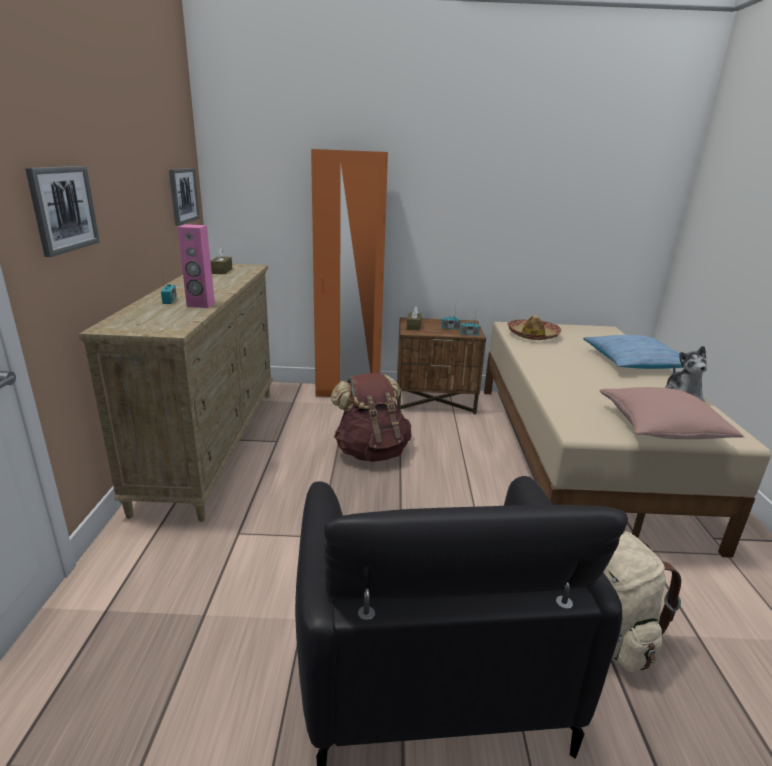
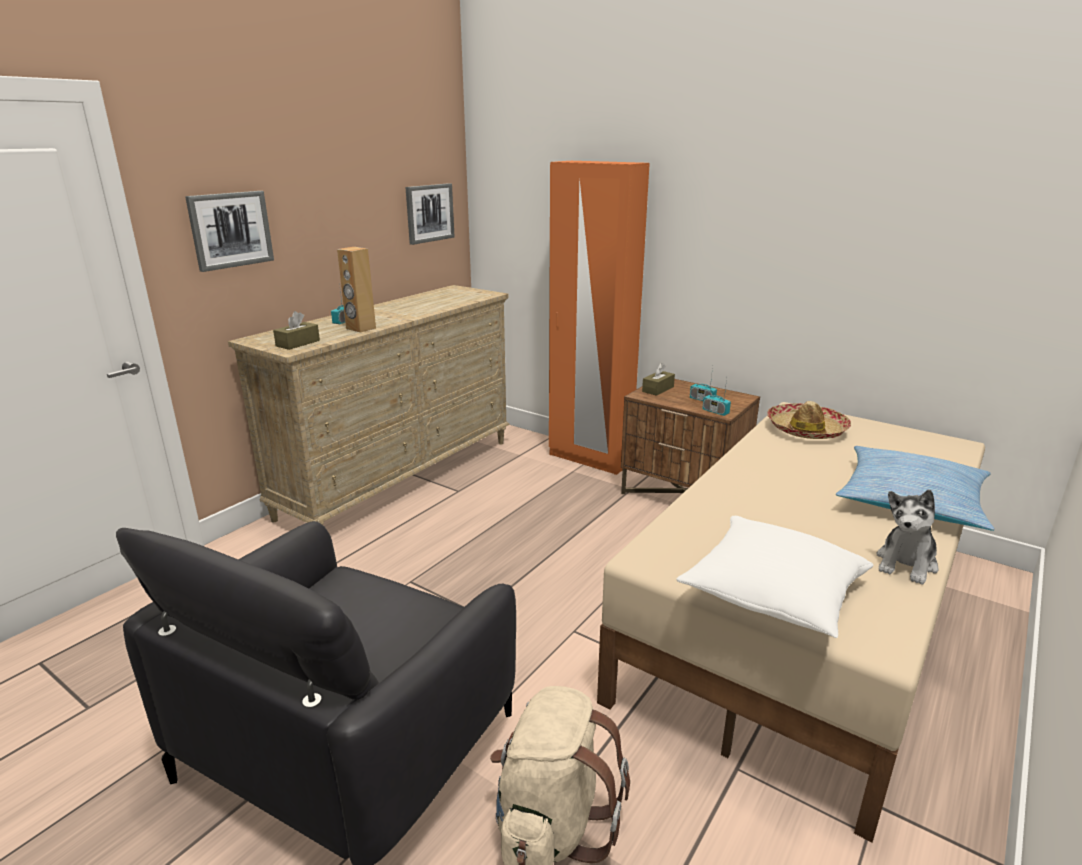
camera: 35 degrees right, 0 degrees up
pink speaker [178,224,215,308] -> brown speaker [337,247,376,333]
brown tissue box [211,248,232,274] -> brown tissue box moved to [273,311,320,350]
brown backpack [331,372,412,462] -> none
pink pillow [600,387,744,439] -> white pillow [677,516,874,638]

